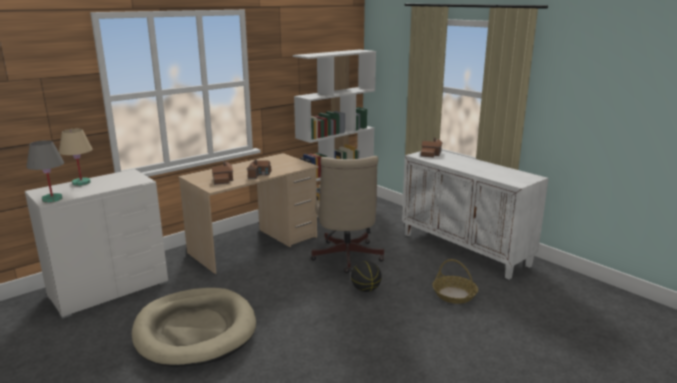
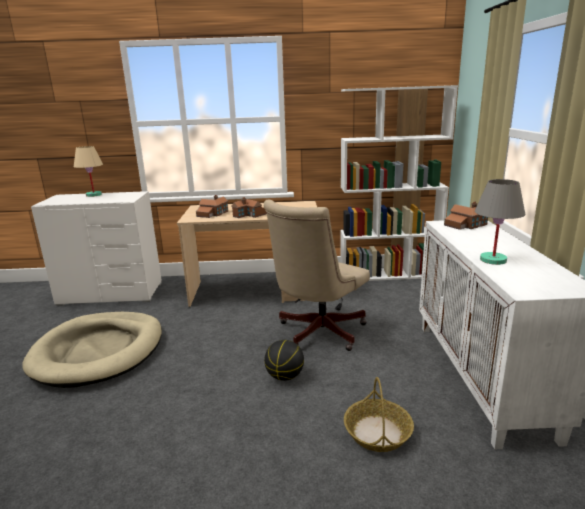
camera: 40 degrees right, 0 degrees up
grey table lamp [26,140,64,203] -> grey table lamp moved to [475,179,525,265]

